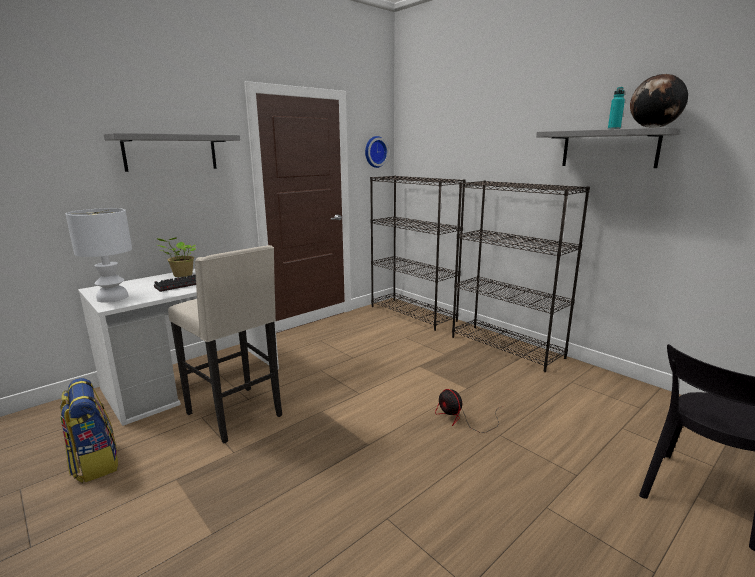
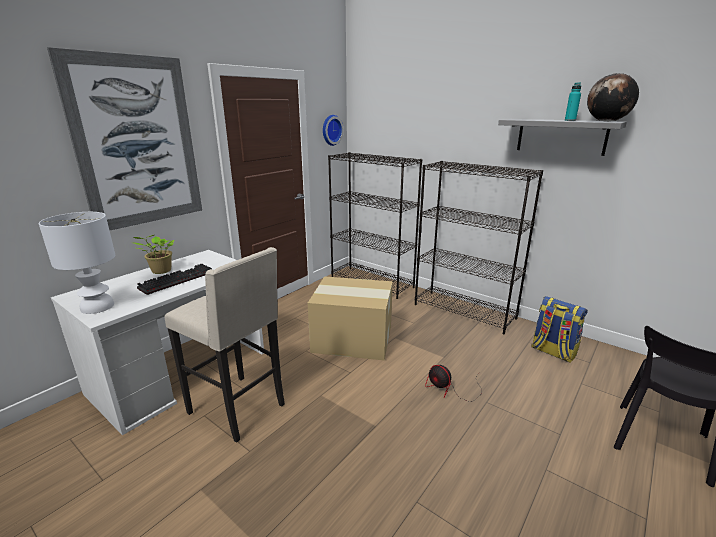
camera: 10 degrees left, 5 degrees up
backpack [60,378,118,483] -> backpack moved to [532,296,588,363]
grey shelf [103,133,240,172] -> picture [47,47,202,230]
none -> cardboard box [308,276,393,360]

